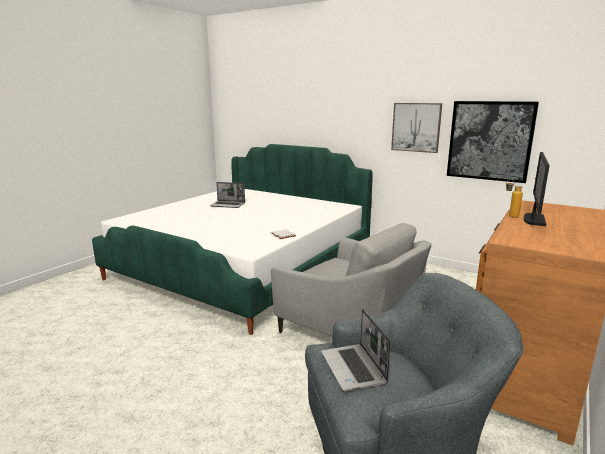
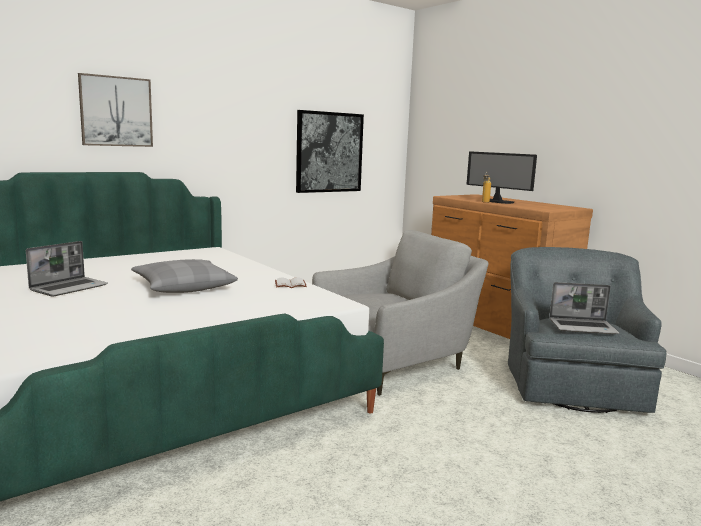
camera: 70 degrees left, 5 degrees down
picture [391,103,442,153] -> picture moved to [78,73,153,147]
none -> grey pillow [131,259,238,293]

